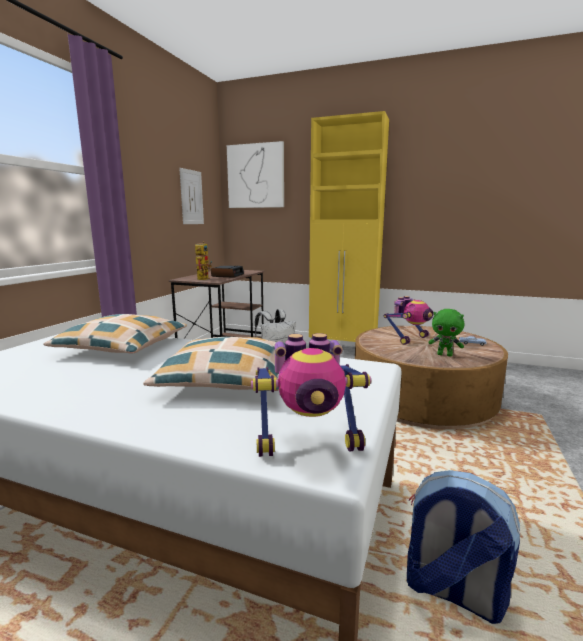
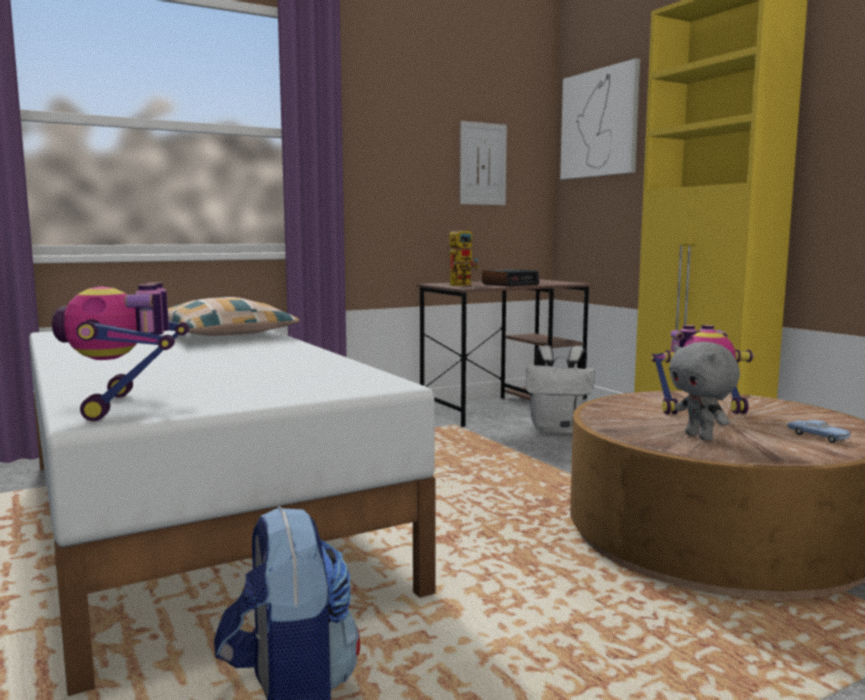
camera: 40 degrees right, 5 degrees down
pillow [143,337,285,391] -> none
toy robot [251,333,371,457] -> toy robot turned 45 degrees clockwise [52,282,189,421]
green plush toy [428,309,465,357] -> grey plush toy [669,342,740,441]

